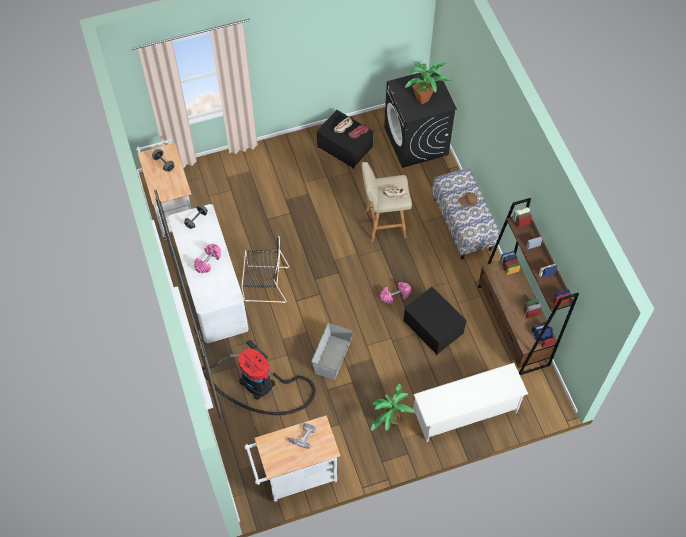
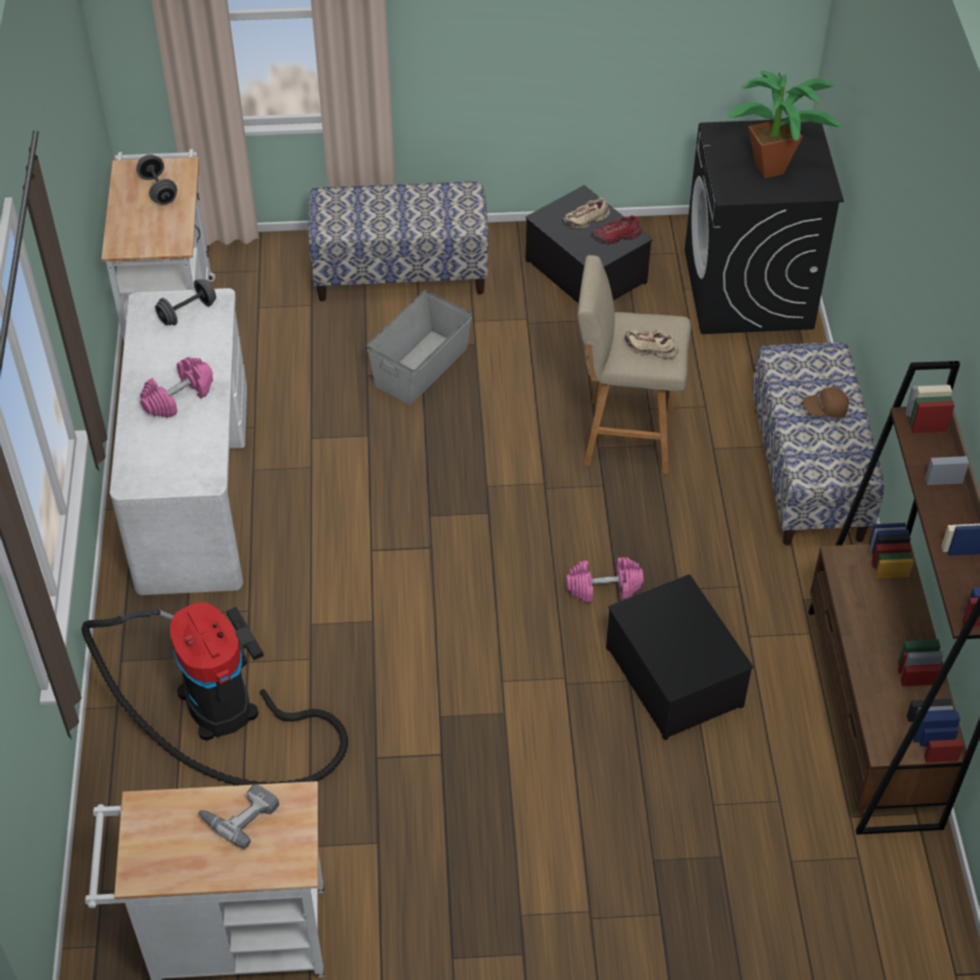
camera: 15 degrees right, 10 degrees down
black chair [241,236,289,303] -> none
grey storage box [311,323,354,380] -> grey storage box moved to [367,290,472,405]
potted plant [371,384,415,431] -> none
white shoe rack [413,363,528,442] -> none
none -> bench [308,181,489,301]

